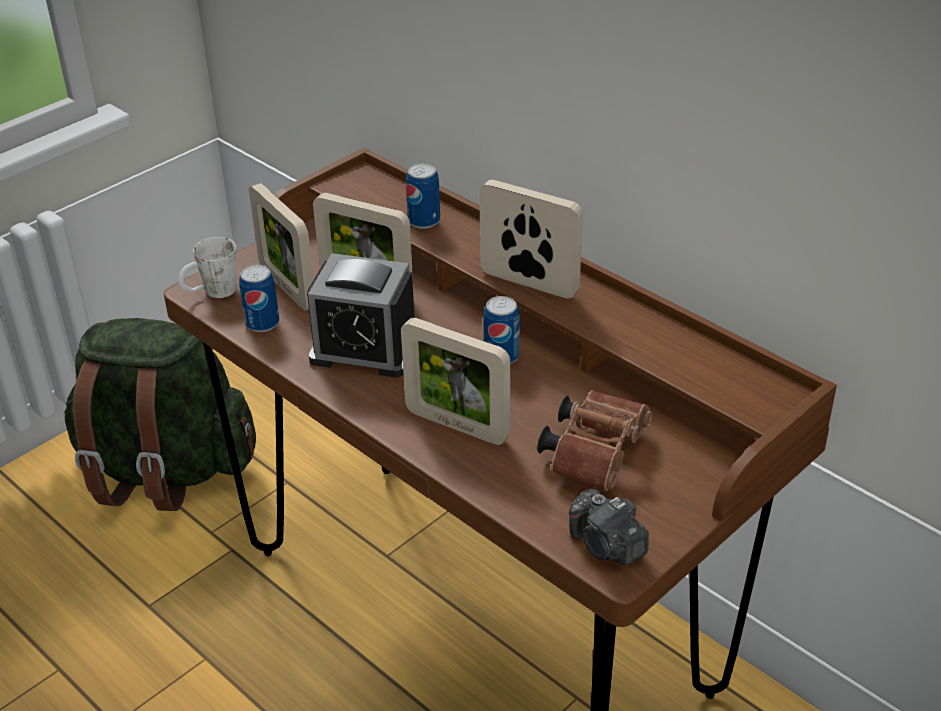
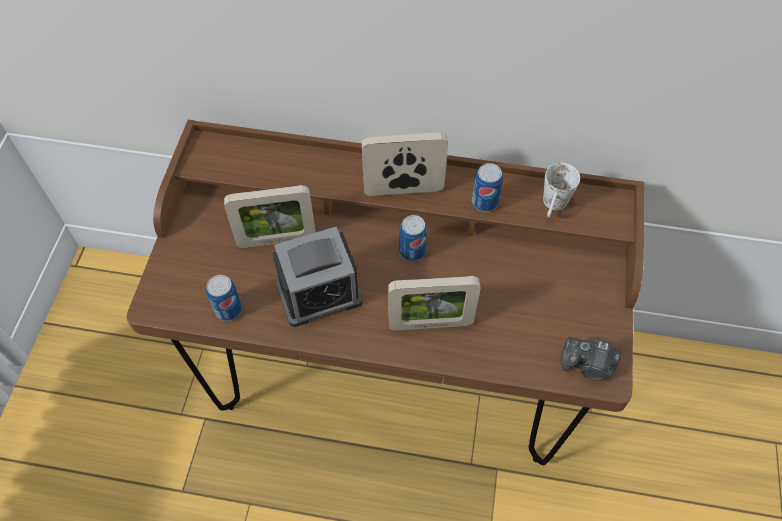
camera: 35 degrees left, 20 degrees up
green backpack [64,318,256,511] -> none
white mug [178,237,236,298] -> white mug moved to [543,163,580,217]
picture frame [249,183,313,310] -> none
can [406,163,440,229] -> can moved to [472,163,503,212]
brown binoculars [537,390,652,491] -> none

